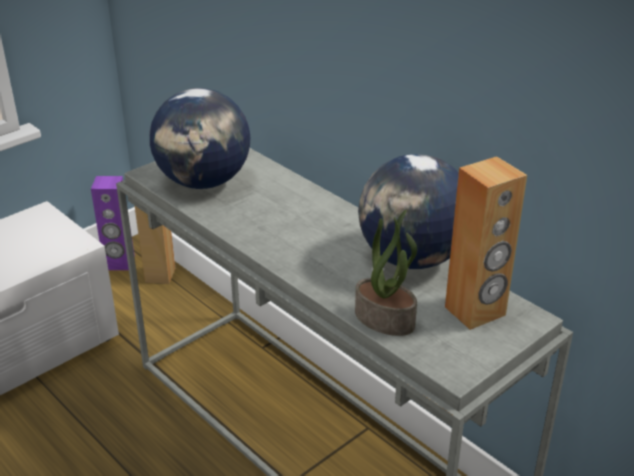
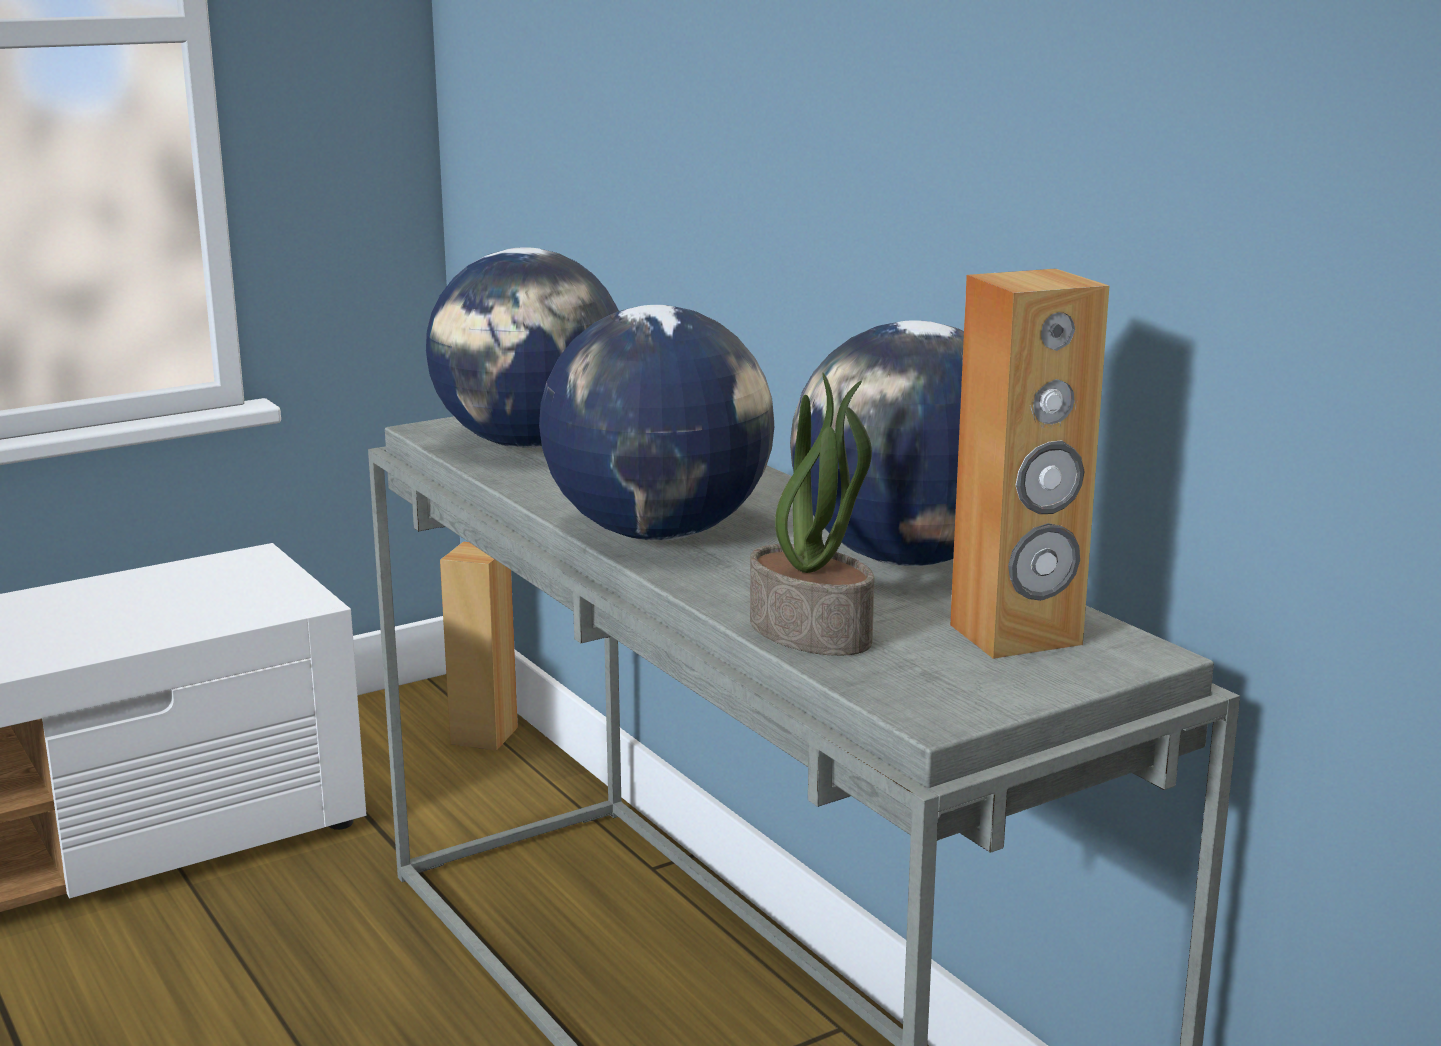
camera: 10 degrees right, 15 degrees down
purple speaker [91,176,135,270] -> none
none -> globe [539,305,774,541]

